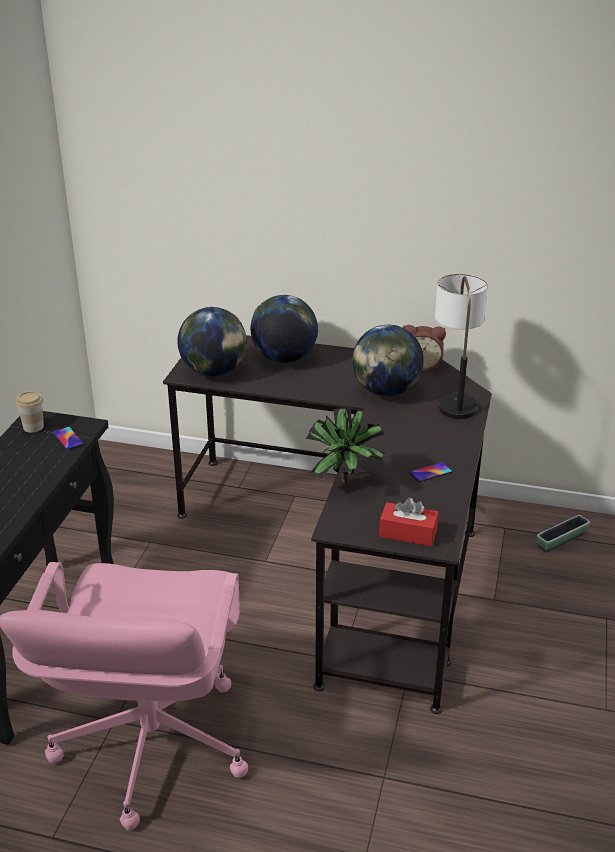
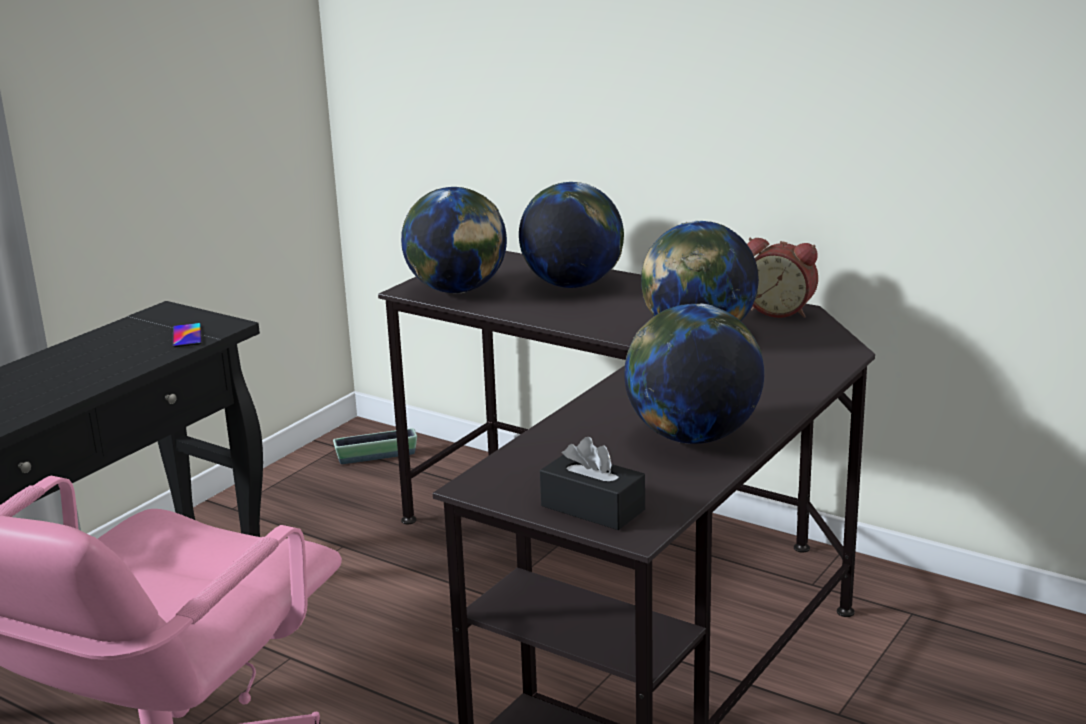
camera: 20 degrees right, 10 degrees down
cup [15,391,44,433] -> none
potted plant [306,408,386,484] -> none
red tissue box [379,497,439,546] -> black tissue box [540,437,645,530]
phone [409,462,452,482] -> globe [624,303,764,444]
table lamp [435,274,488,419] -> none
planter [537,515,590,553] -> planter moved to [333,428,417,464]

